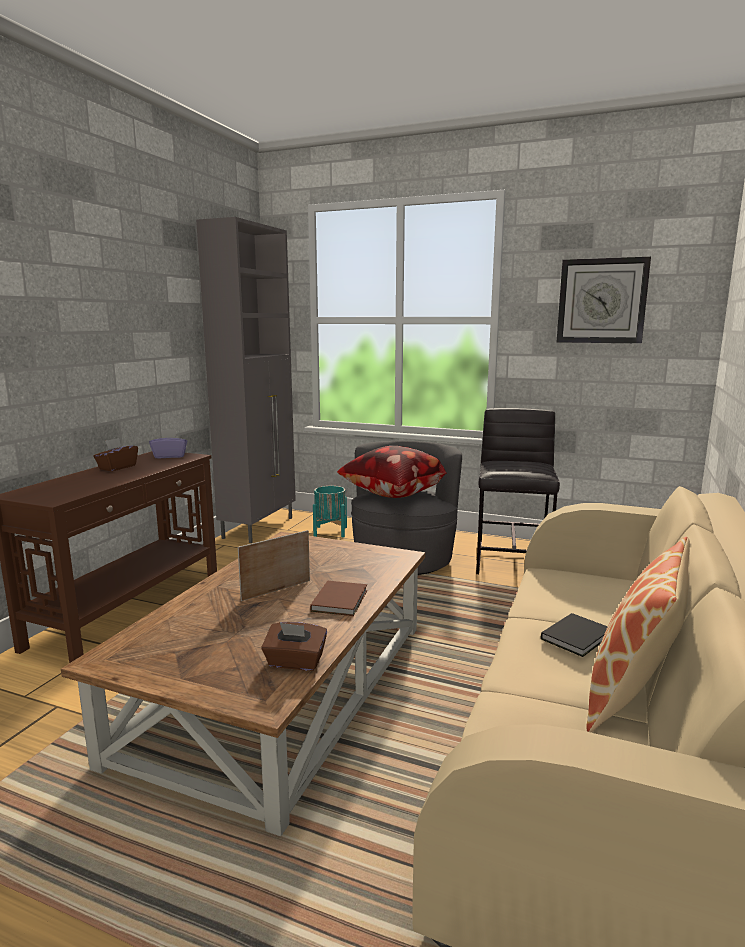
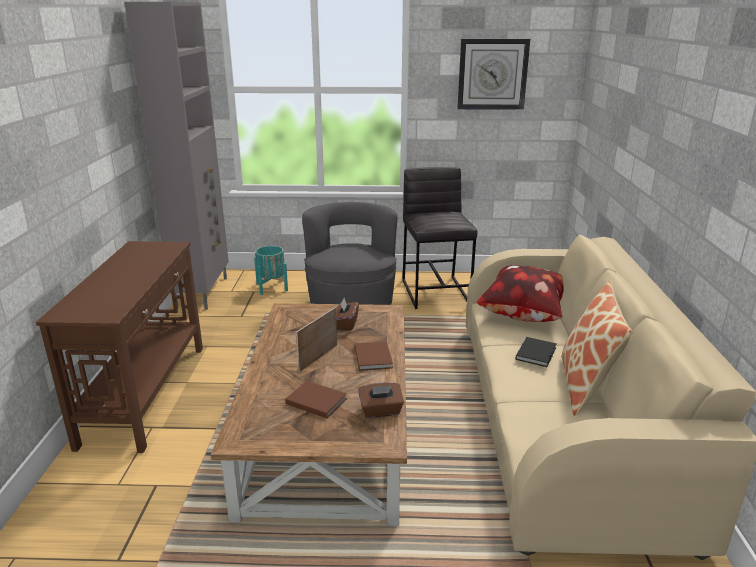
camera: 20 degrees left, 10 degrees up
brown tissue box [93,438,138,471] -> brown tissue box moved to [336,298,359,331]
purple tissue box [149,429,188,458] -> none
pillow [337,446,447,498] -> pillow moved to [476,265,564,322]
none -> brown book [285,381,347,418]

